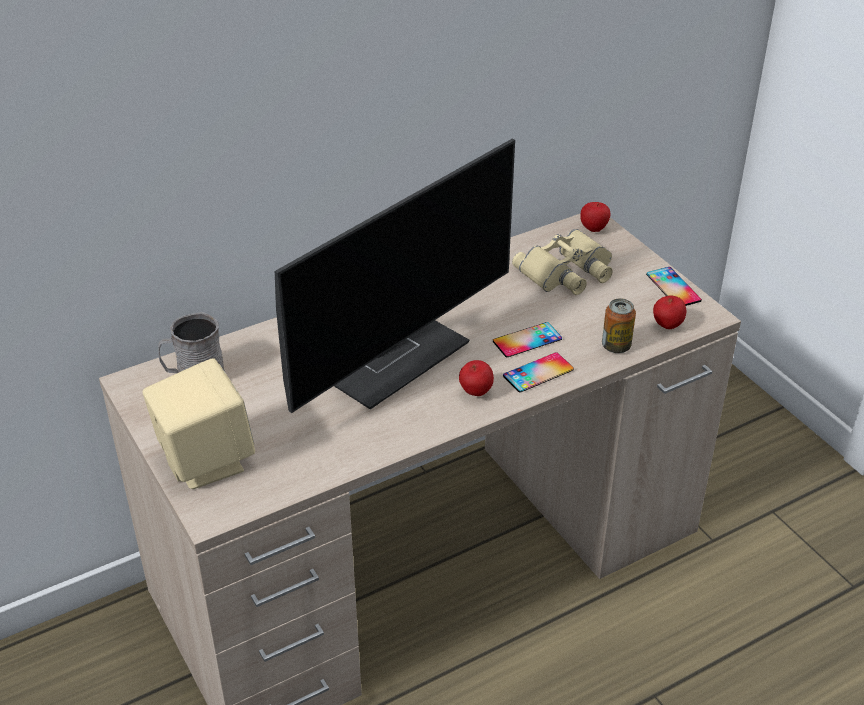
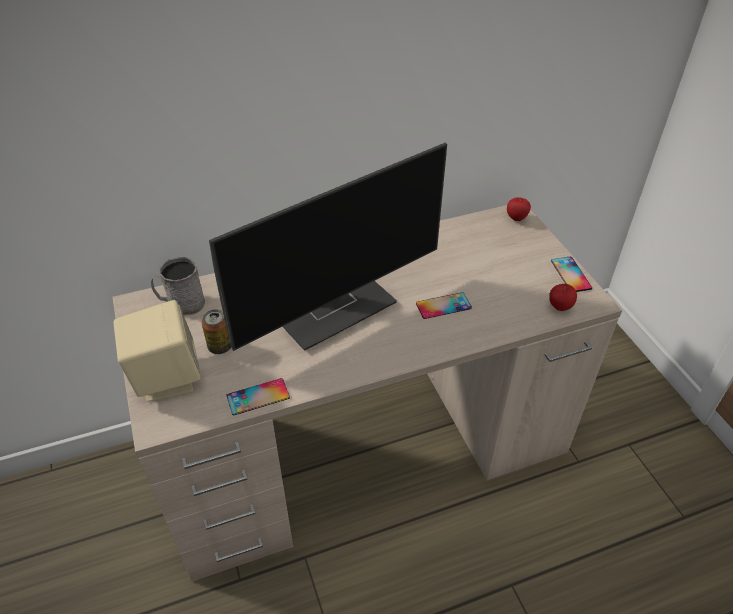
camera: 10 degrees right, 5 degrees up
apple [459,360,494,396] -> none
phone [503,352,574,392] -> phone moved to [226,378,290,415]
beige binoculars [512,229,613,295] -> none
can [602,298,636,353] -> can moved to [202,309,231,354]

